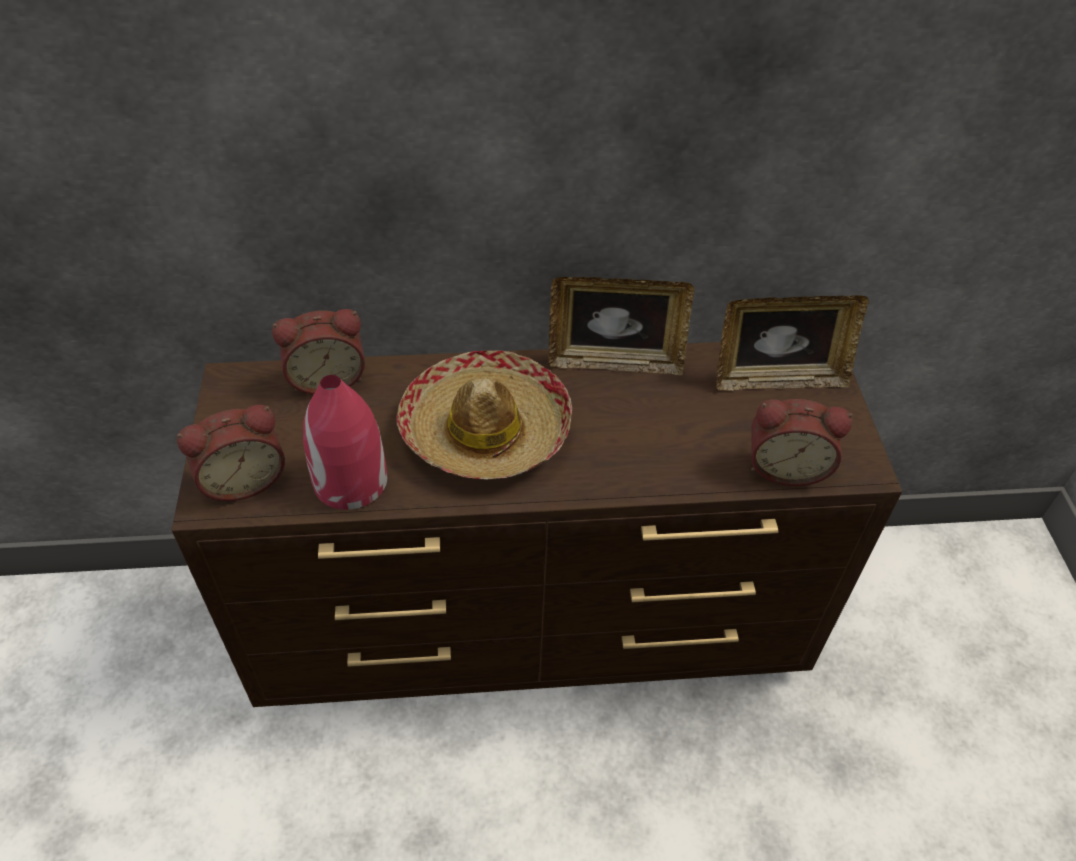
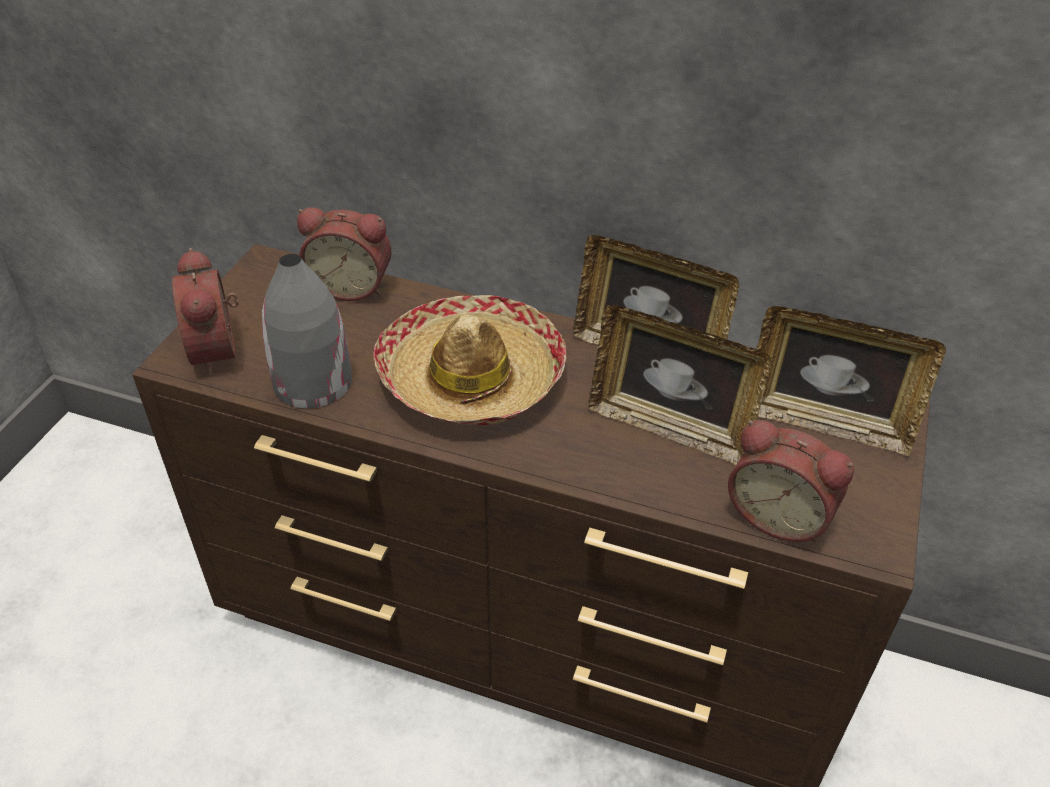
camera: 25 degrees right, 5 degrees down
alarm clock [177,405,285,501] -> alarm clock turned 75 degrees clockwise [172,248,239,375]
red vase [303,375,387,510] -> grey vase [262,254,352,408]
none -> picture frame [588,305,772,465]

